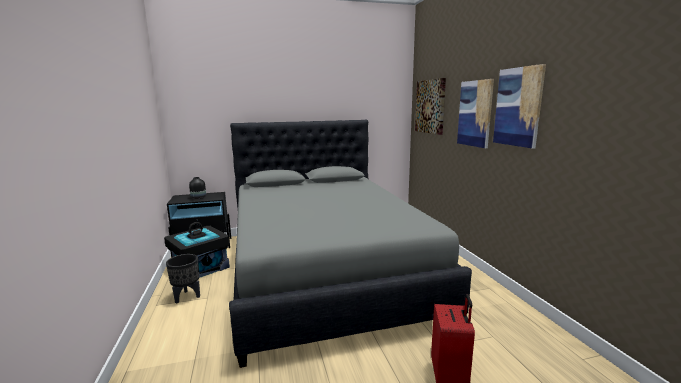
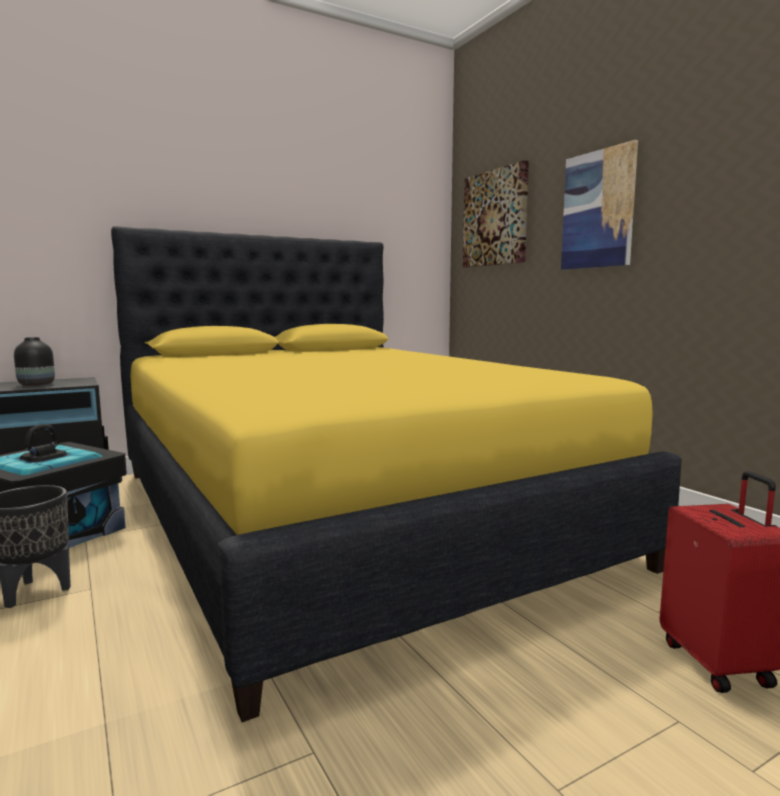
camera: 15 degrees left, 5 degrees down
grey bed [229,120,472,368] -> yellow bed [111,226,682,722]
picture [493,64,546,148] -> none

